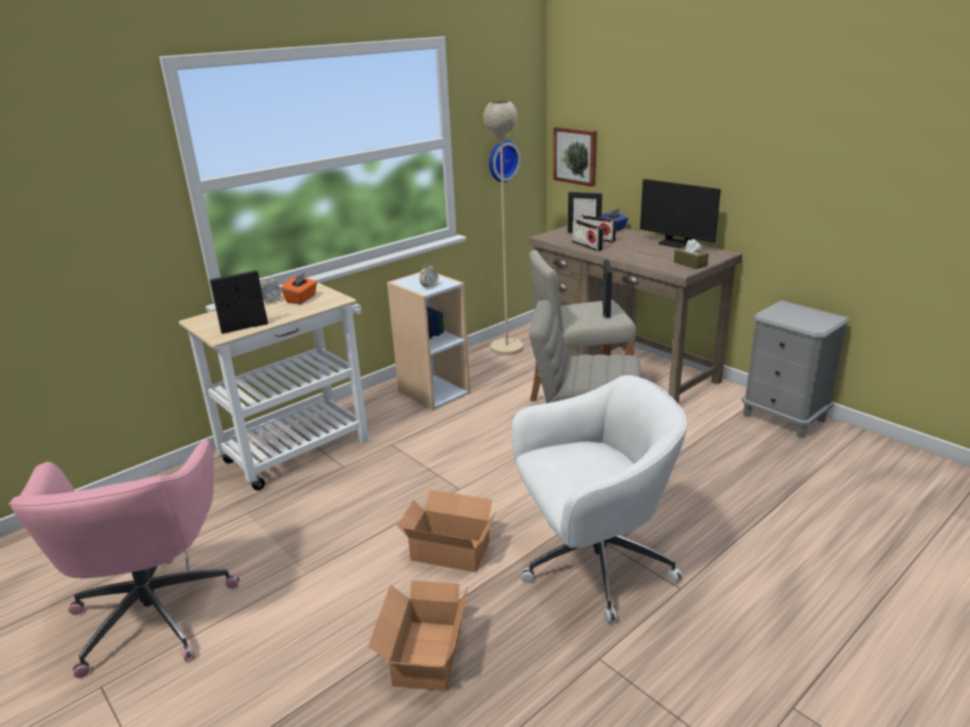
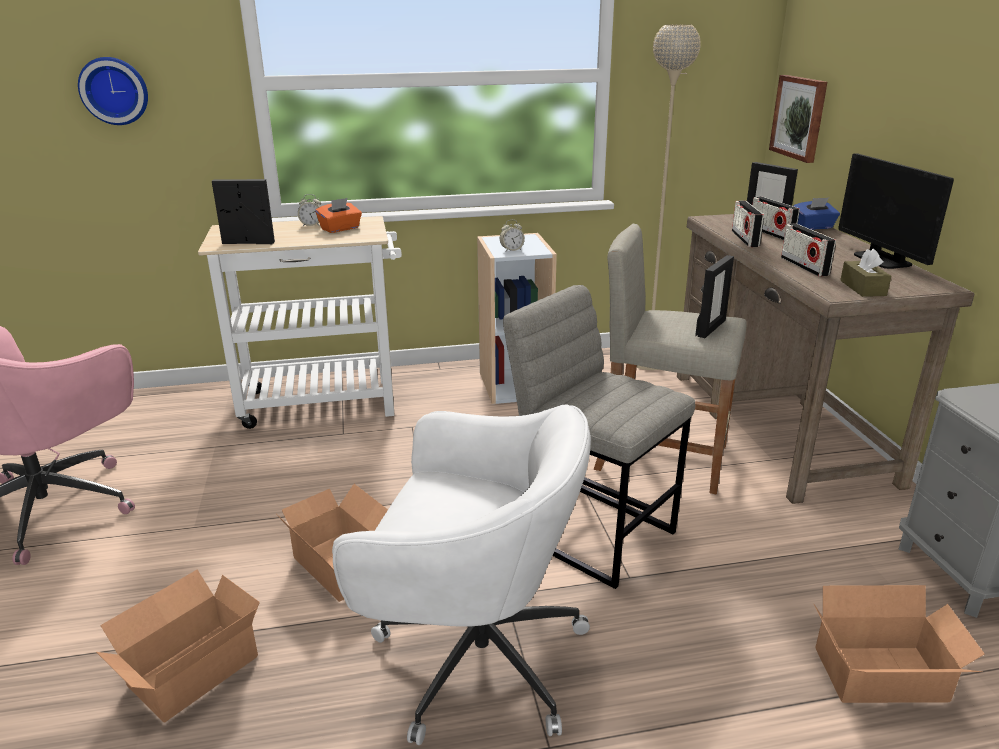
camera: 30 degrees right, 0 degrees up
wall clock [489,140,521,182] -> wall clock moved to [78,57,148,125]
none -> radio [781,223,836,277]
none -> cardboard box [813,585,985,703]

